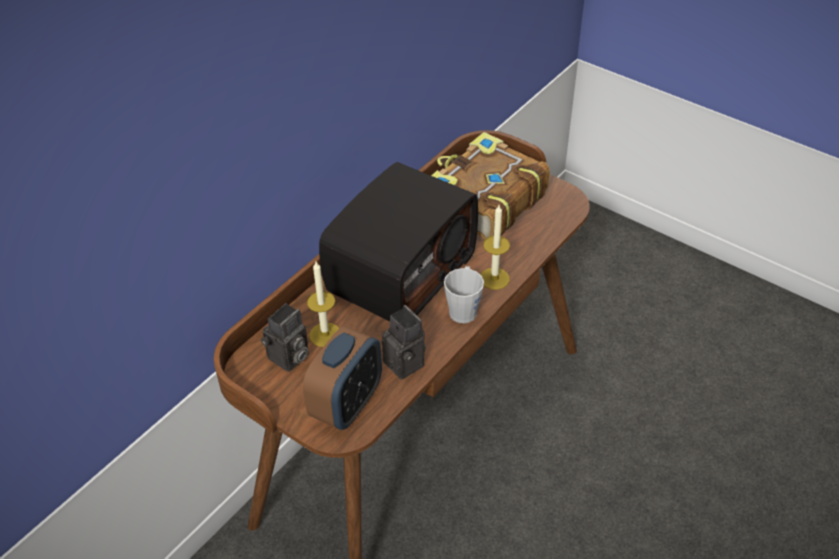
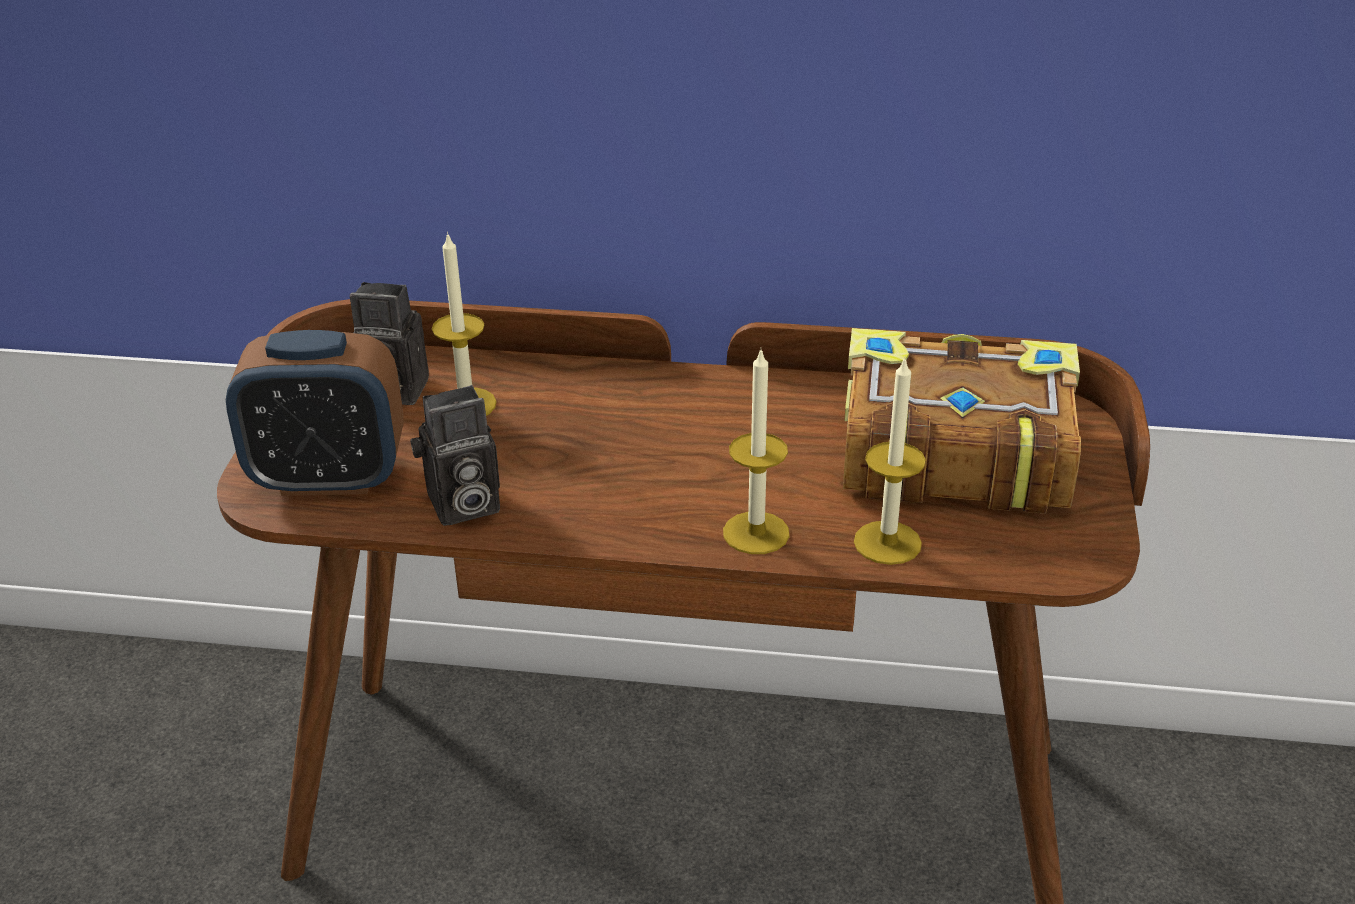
camera: 60 degrees right, 10 degrees down
radio [319,162,478,321] -> none
camera [382,305,426,379] -> camera turned 45 degrees clockwise [410,385,500,526]
grey mug [444,266,484,323] -> none
none -> candle [854,357,926,565]

